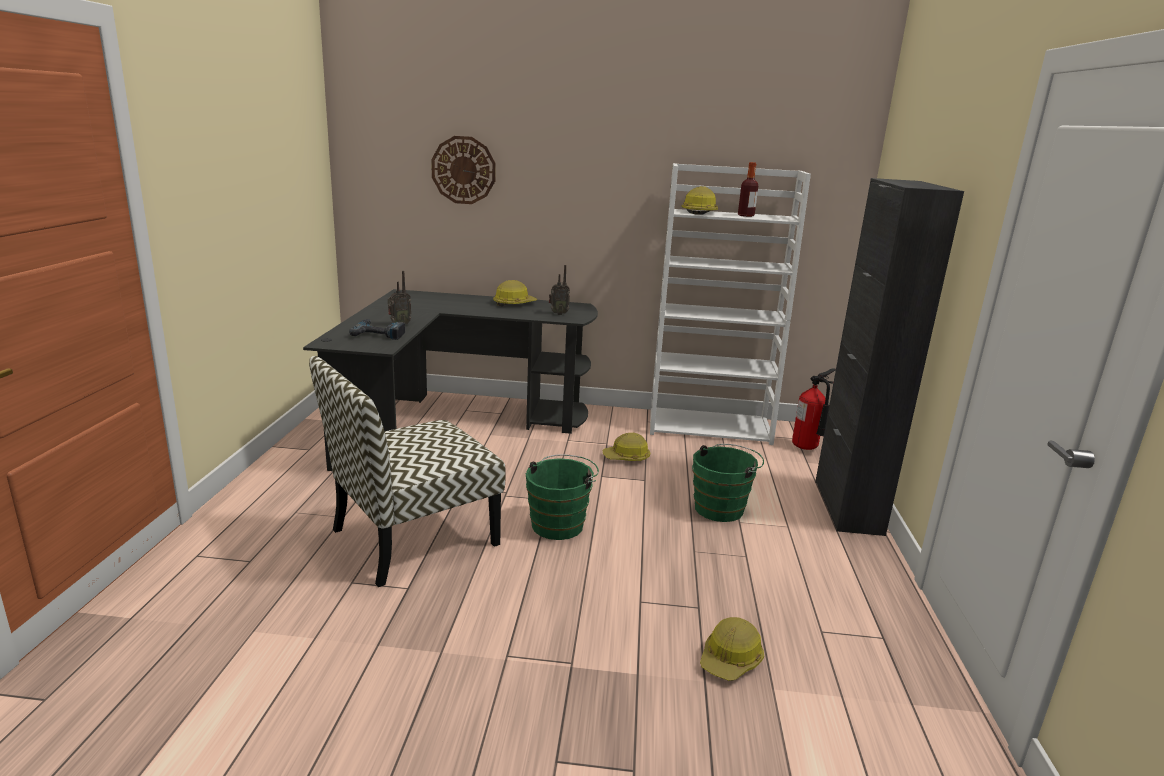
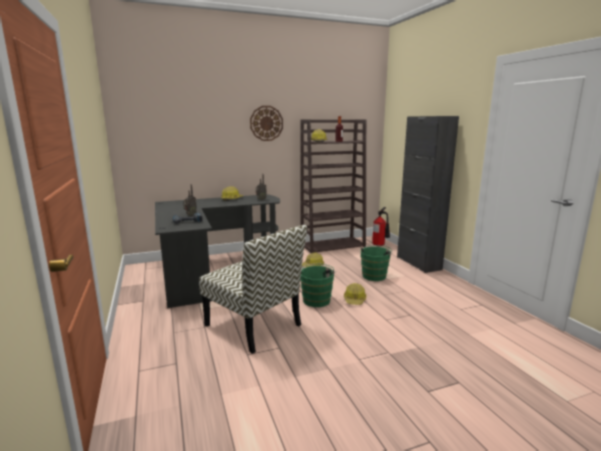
camera: 25 degrees left, 5 degrees down
chair [309,356,505,587] -> chair turned 75 degrees counterclockwise [199,225,307,354]
wall clock [431,136,496,204] -> wall clock moved to [250,106,283,141]
white bookcase [650,163,811,445] -> brown bookcase [300,119,366,253]
hard hat [700,617,764,681] -> hard hat moved to [344,283,367,305]

